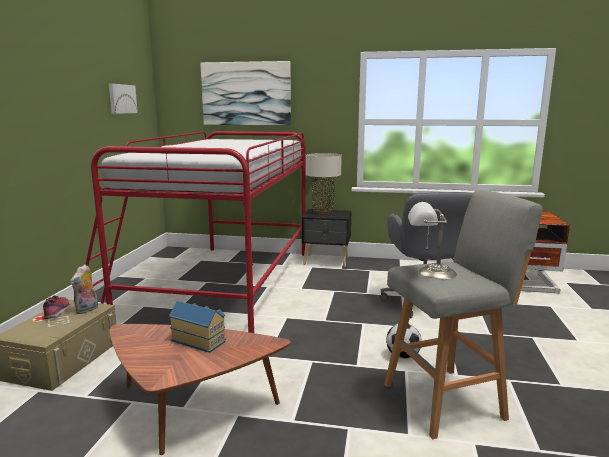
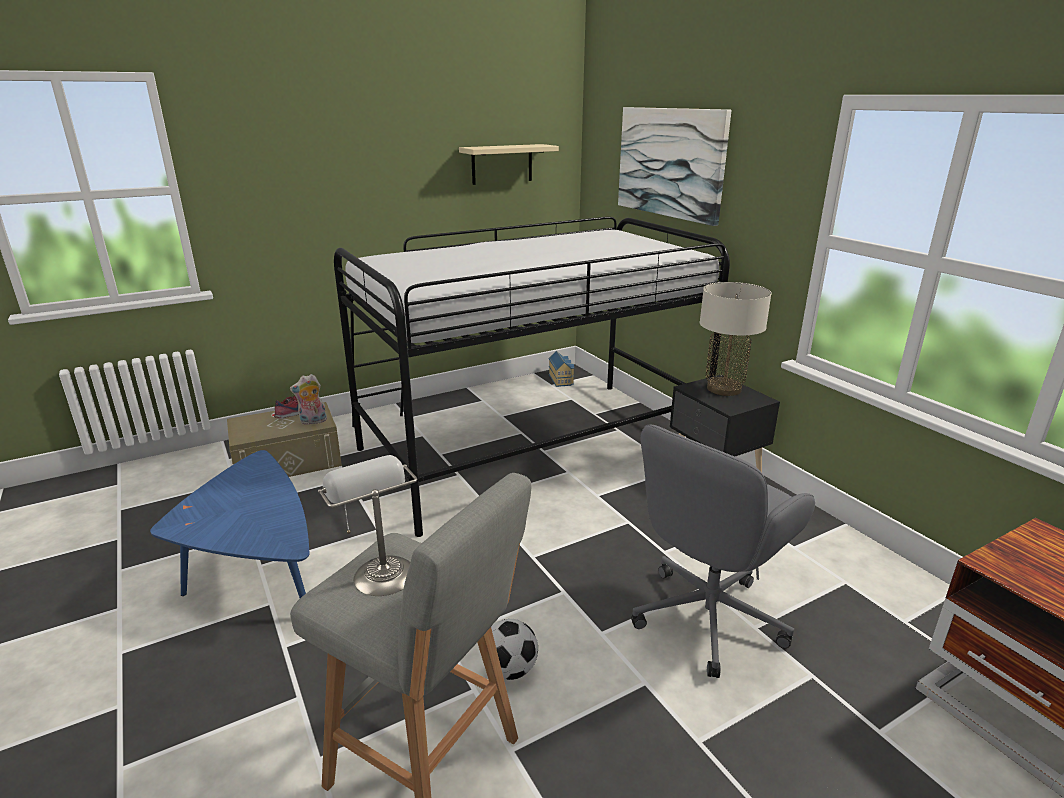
camera: 50 degrees right, 10 degrees up
red bed [85,131,305,333] -> black bed [334,217,730,537]
picture [109,84,138,114] -> beige shelf [459,144,559,185]
brown coffee table [109,324,290,455] -> blue coffee table [150,450,310,598]
toy house [169,301,226,353] -> toy house moved to [549,351,574,387]

